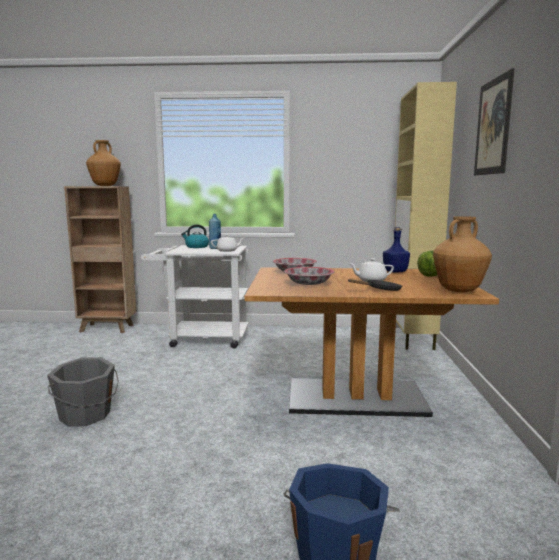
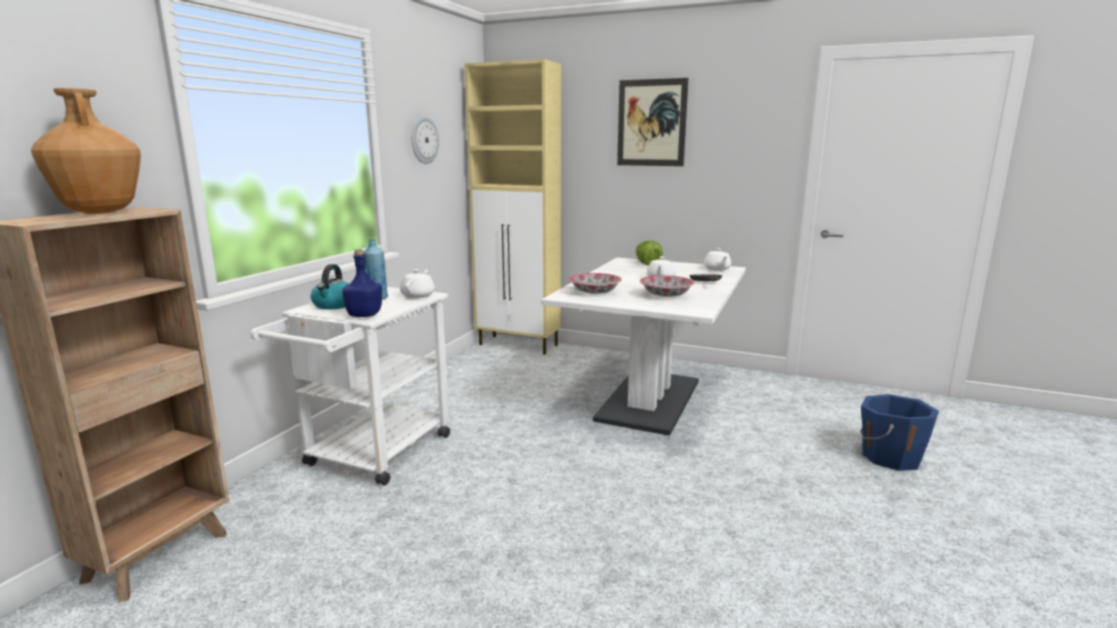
camera: 70 degrees left, 5 degrees up
grey bucket [47,357,119,427] -> none
brown dining table [245,267,499,417] -> white dining table [541,258,746,436]
blue bottle [383,227,410,273] -> blue bottle moved to [342,249,382,317]
brown vase [433,216,492,293] -> white teapot [704,248,731,271]
none -> wall clock [412,116,439,164]

